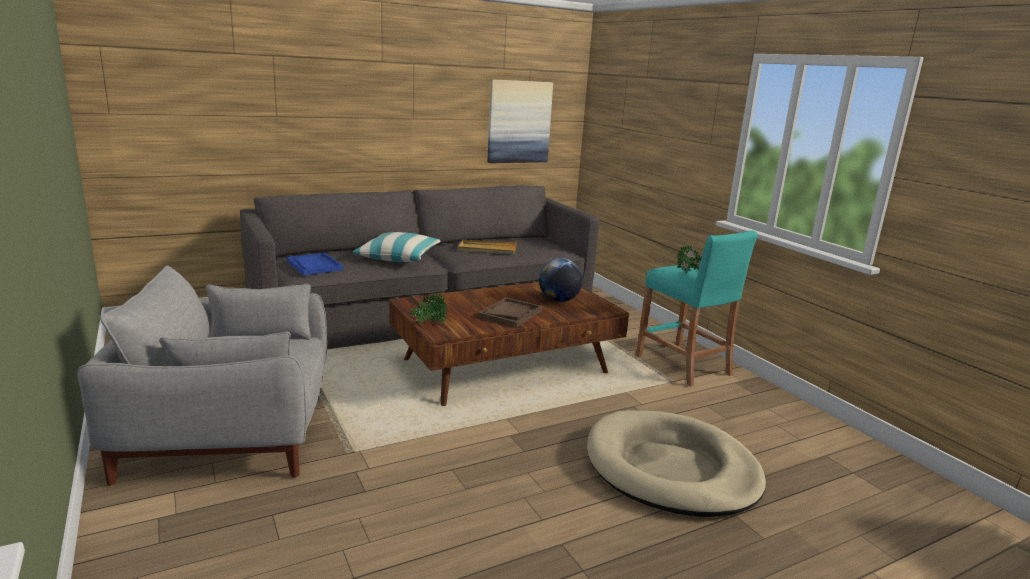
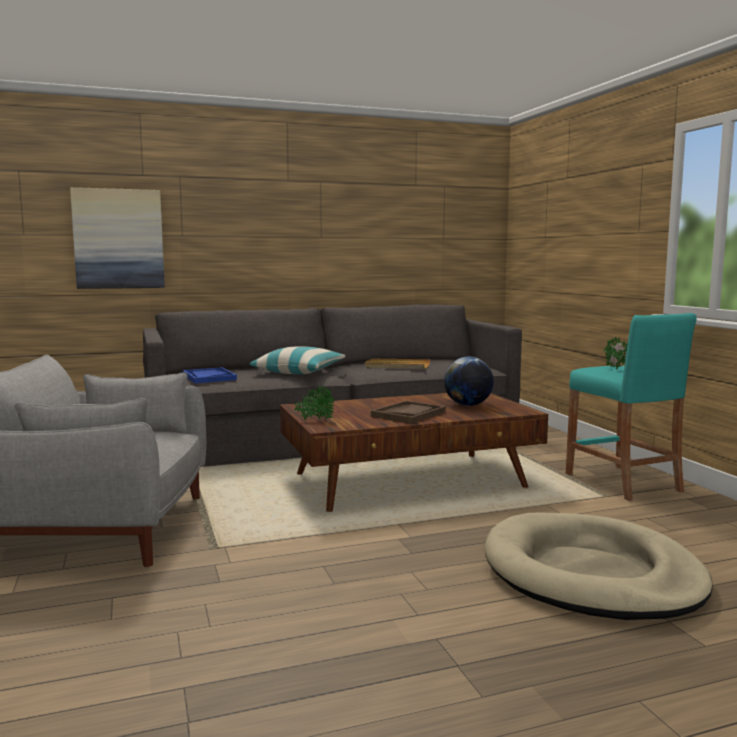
camera: 10 degrees right, 10 degrees down
picture [487,79,553,163] -> picture moved to [70,187,165,289]

